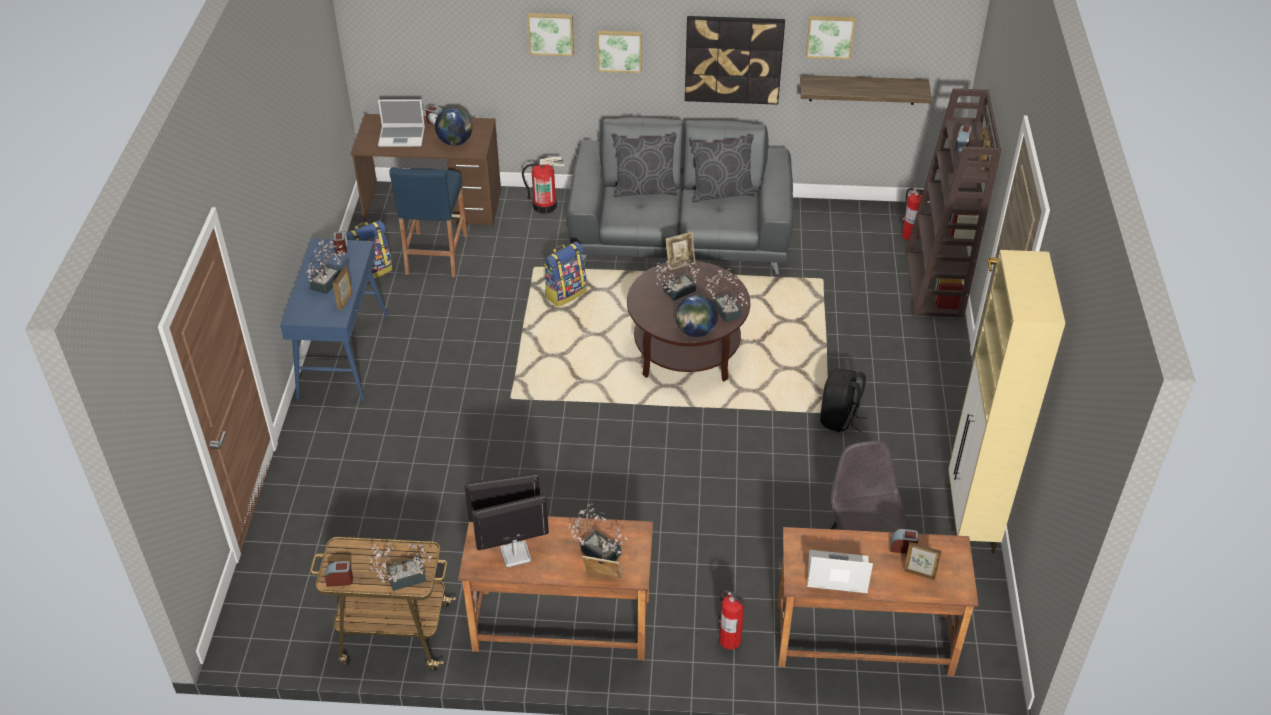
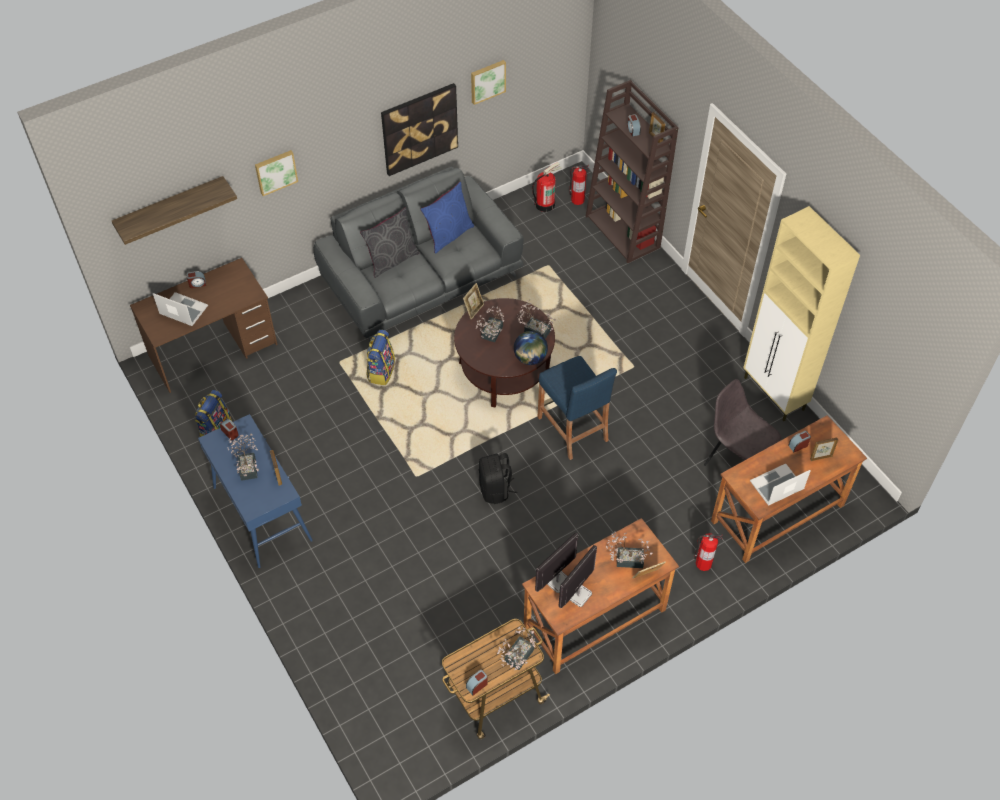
camera: 35 degrees left, 10 degrees up
laptop [378,99,425,147] -> laptop turned 120 degrees counterclockwise [153,292,208,326]
blue stool [389,167,468,277] -> blue stool moved to [538,356,617,460]
globe [435,108,473,146] -> none
fire extinguisher [522,157,564,214] -> fire extinguisher moved to [532,162,561,212]
picture [597,30,642,73] -> none
grey pillow [690,134,755,203] -> blue pillow [420,182,474,254]
shelf [800,75,932,105] -> shelf moved to [112,176,237,245]
black backpack [820,369,867,432] -> black backpack moved to [478,453,517,504]

